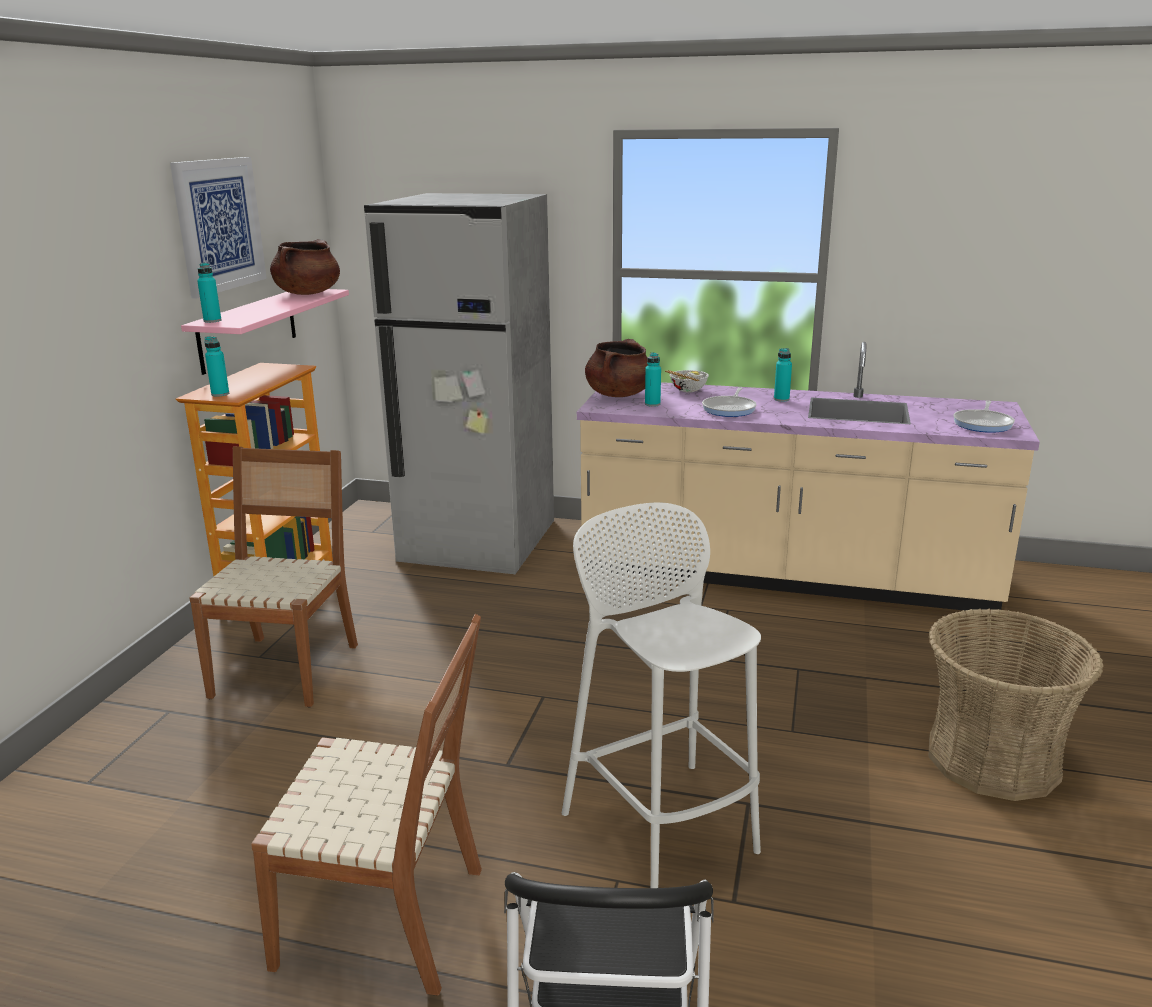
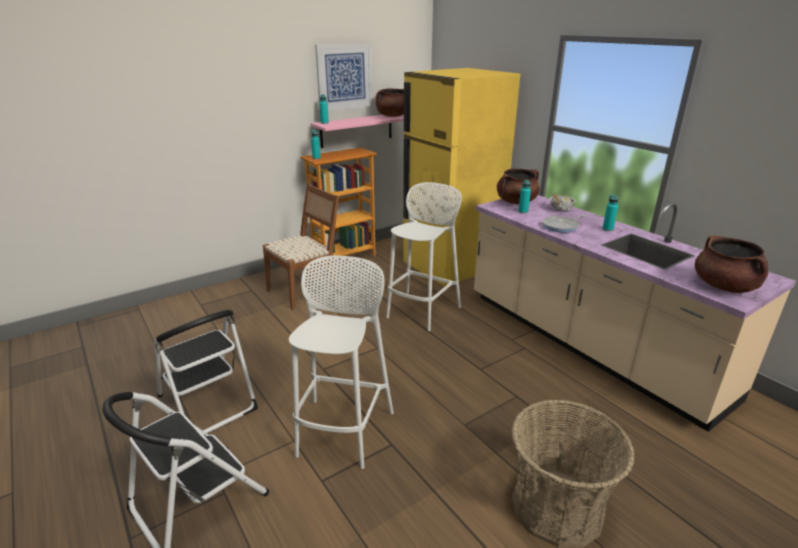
camera: 40 degrees right, 5 degrees up
chair [251,614,482,995] -> step ladder [154,310,258,433]
grey fridge [364,193,554,574] -> yellow fridge [403,68,520,287]
frying pan [953,401,1015,433] -> brown cooking pot [695,236,768,293]
none -> white stool [386,182,462,331]

